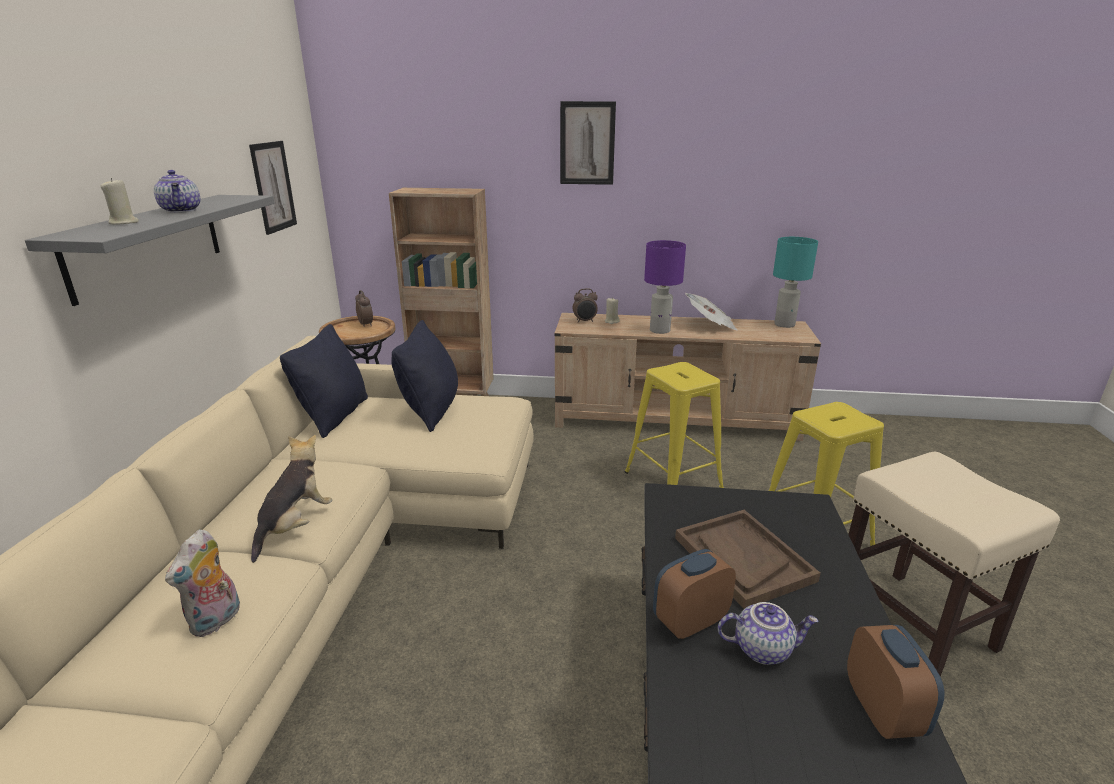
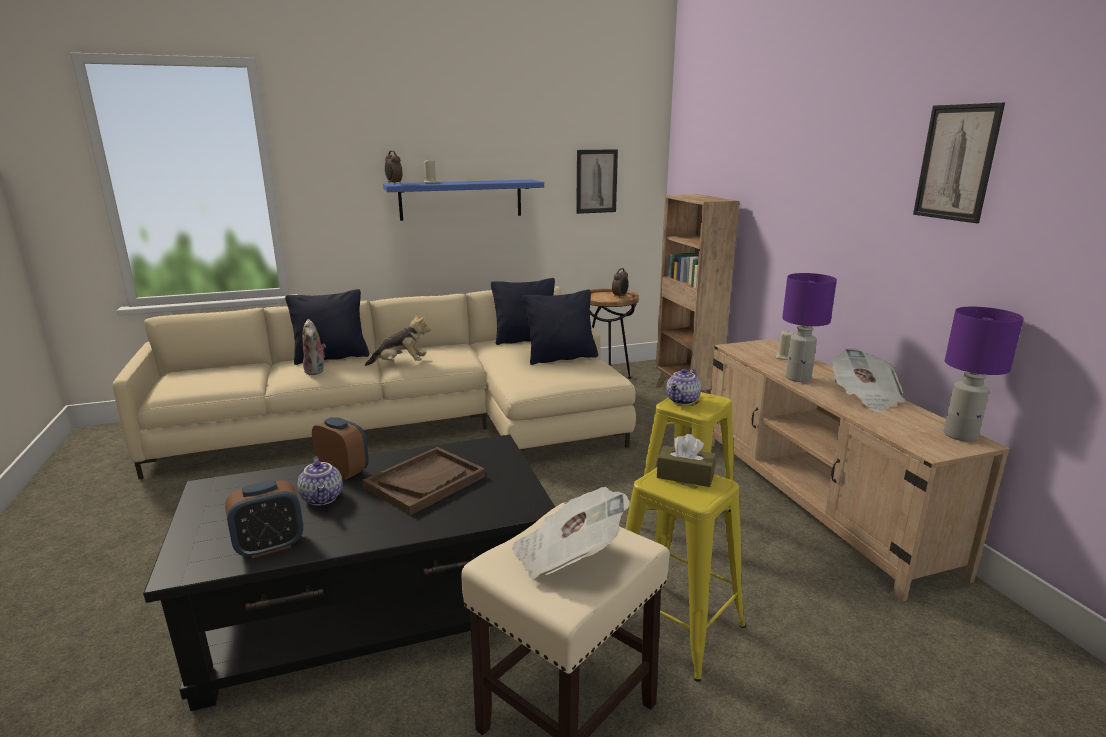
camera: 65 degrees right, 5 degrees down
grey shelf [25,195,275,306] -> blue shelf [383,180,544,221]
teapot [154,170,200,213] -> teapot moved to [666,369,701,405]
plush toy [165,530,240,637] -> plush toy turned 105 degrees counterclockwise [302,319,326,375]
picture [560,101,616,185] -> picture moved to [913,103,1005,223]
alarm clock [573,288,598,323] -> alarm clock moved to [385,150,403,184]
turquoise table lamp [773,237,818,328] -> purple table lamp [944,307,1024,442]
none -> black pillow [285,289,369,365]
none -> newspaper [512,487,630,579]
none -> brown tissue box [657,434,716,487]

